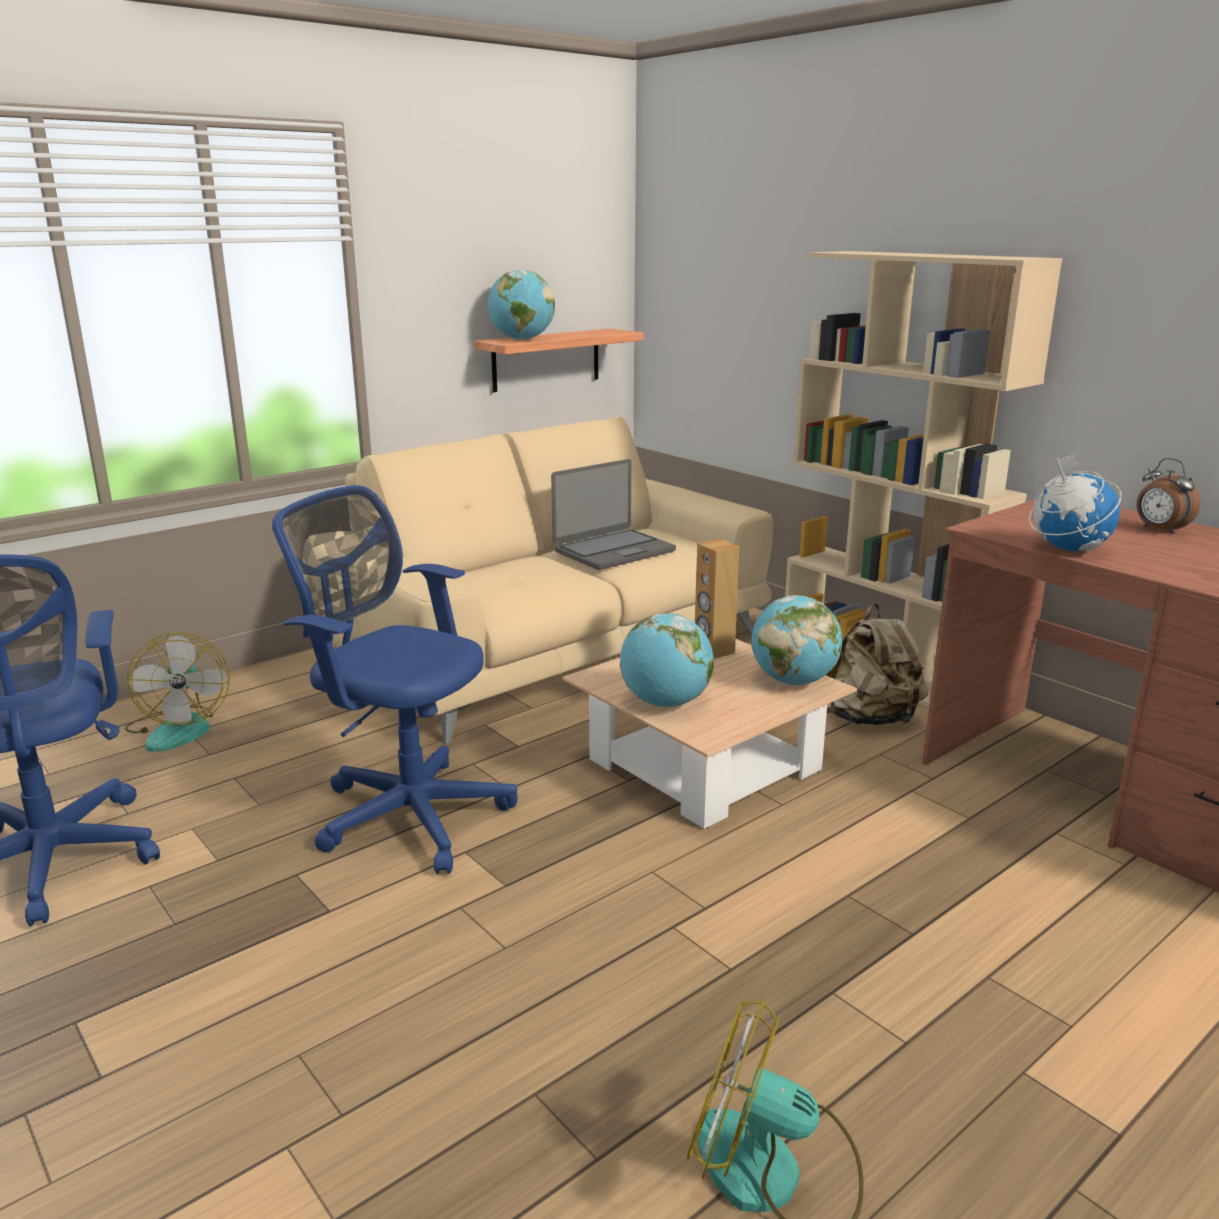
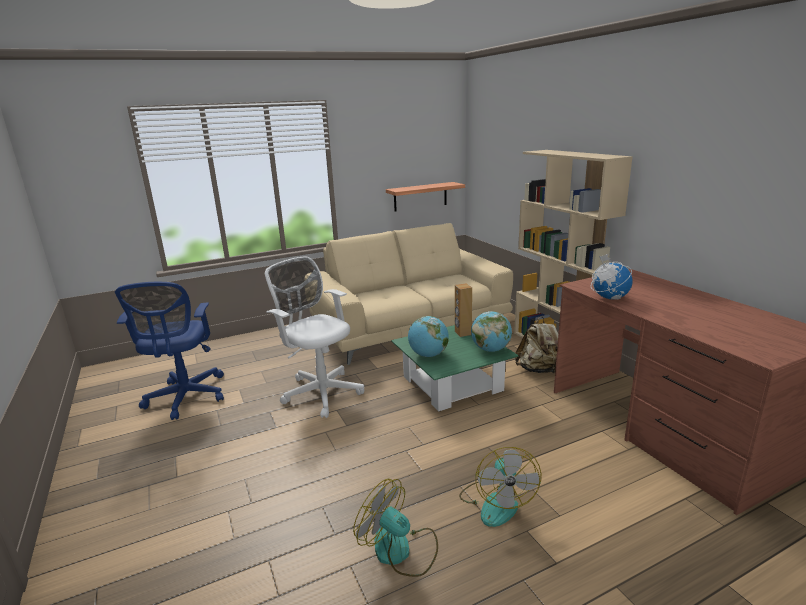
camera: 15 degrees right, 0 degrees up
fan [125,633,230,752] -> fan moved to [459,447,541,527]
blue office chair [272,485,517,874] -> white office chair [265,257,364,418]
globe [488,270,555,340] -> none
laptop [551,459,676,570] -> none
beige coffee table [562,639,857,829] -> green coffee table [391,325,519,411]
alarm clock [1136,458,1200,534] -> none

